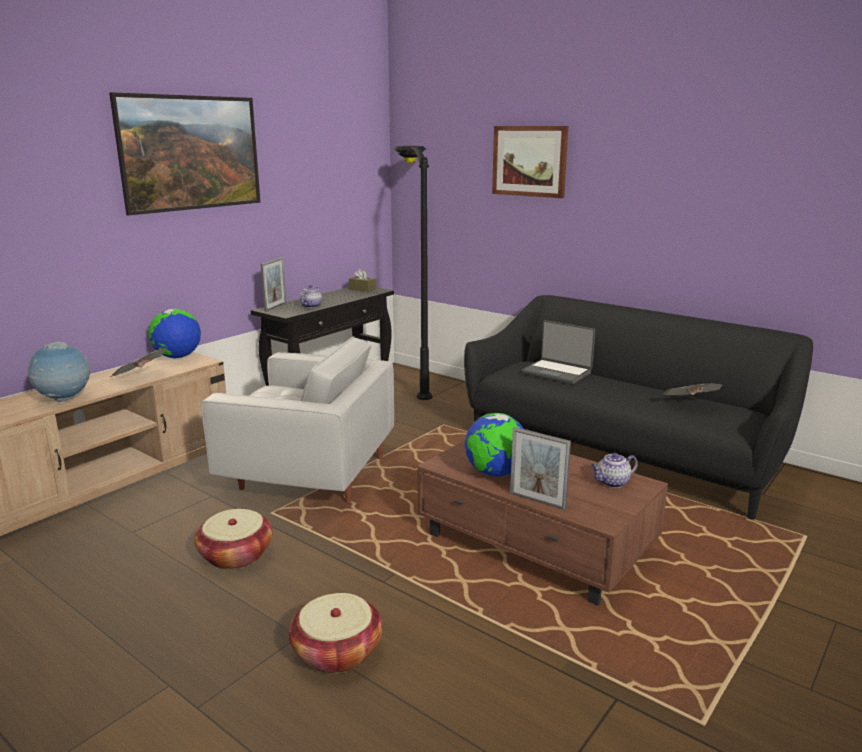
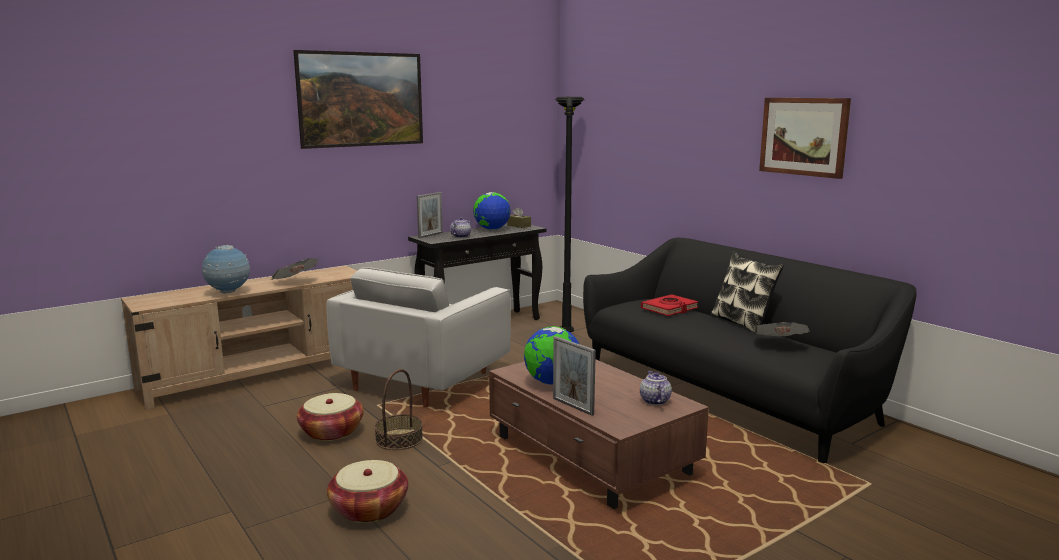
camera: 15 degrees right, 5 degrees down
globe [148,309,201,359] -> globe moved to [473,192,511,230]
white armchair [201,336,394,503] -> white armchair turned 90 degrees clockwise [326,267,511,408]
picture [492,126,568,198] -> picture moved to [759,98,851,179]
laptop [521,320,595,384] -> red book [641,294,699,316]
teapot [591,453,638,488] -> teapot turned 90 degrees clockwise [640,371,672,405]
none -> basket [375,369,423,450]
none -> pillow [711,251,784,335]

